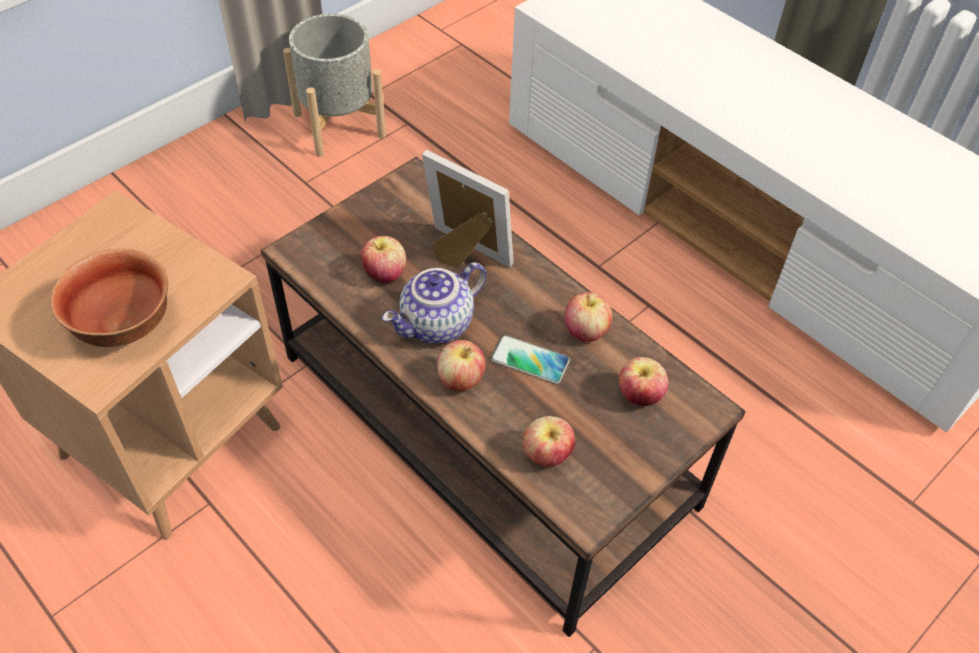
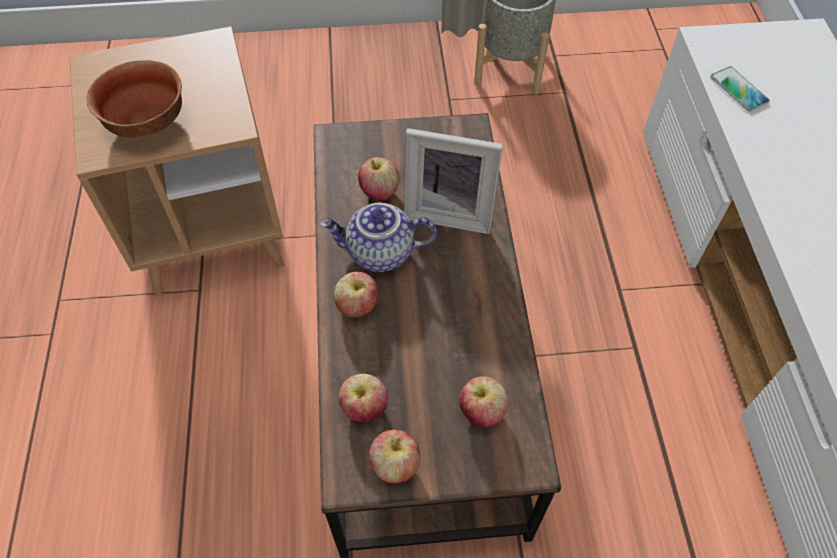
camera: 40 degrees right, 5 degrees up
picture frame [422,150,514,268] -> picture frame turned 120 degrees clockwise [404,128,503,234]
phone [490,335,570,384] -> phone moved to [711,67,770,111]
apple [565,292,613,342] -> apple moved to [369,429,420,483]

